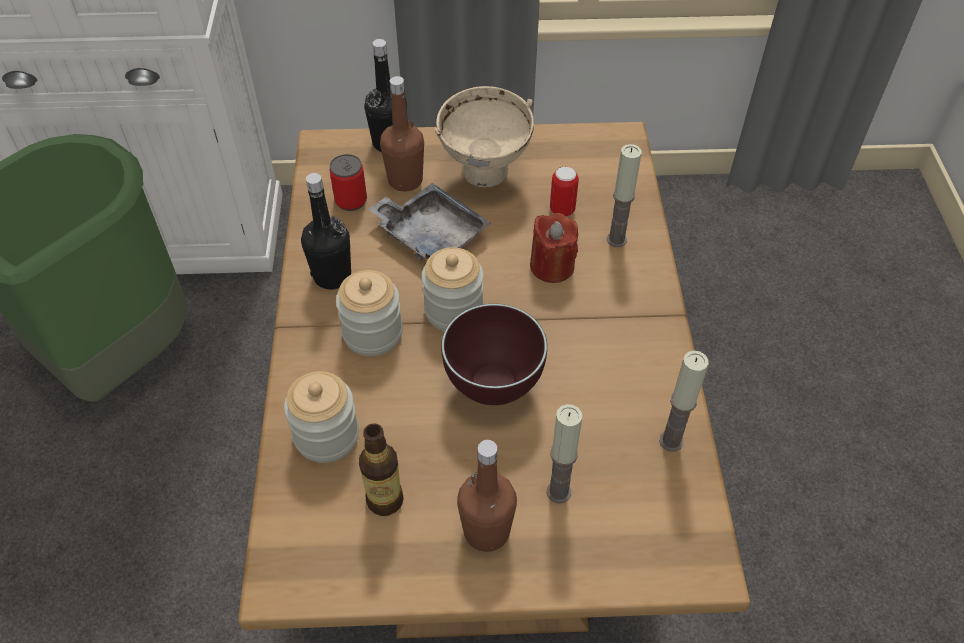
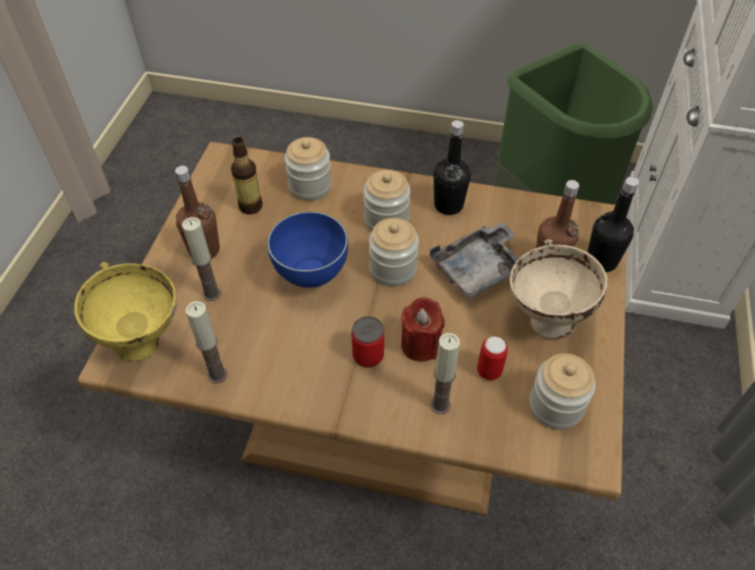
camera: 105 degrees right, 0 degrees up
can [329,154,367,211] -> can moved to [351,316,384,368]
brown bowl [441,304,547,405] -> blue bowl [267,211,348,288]
none -> yellow bowl [74,262,177,361]
none -> jar [529,353,596,429]

